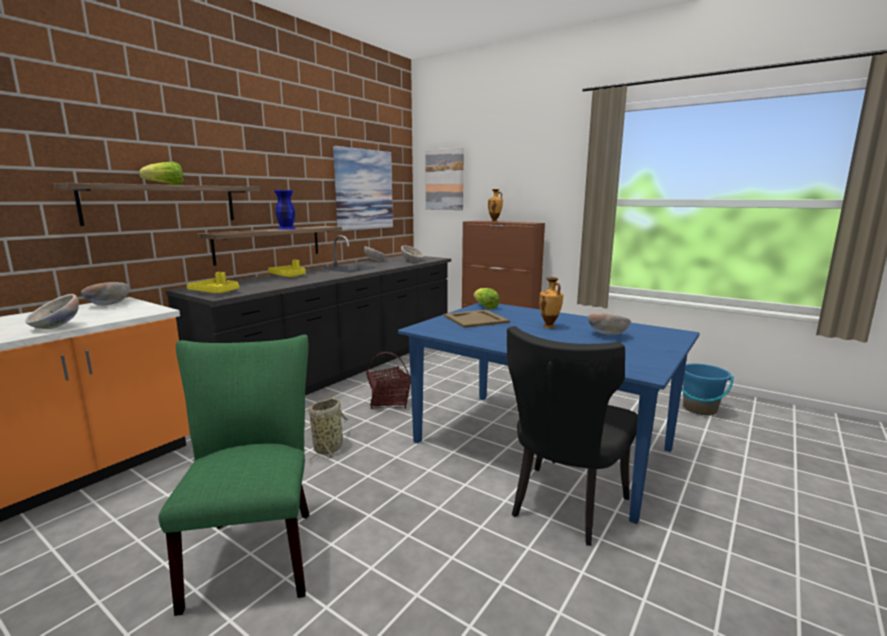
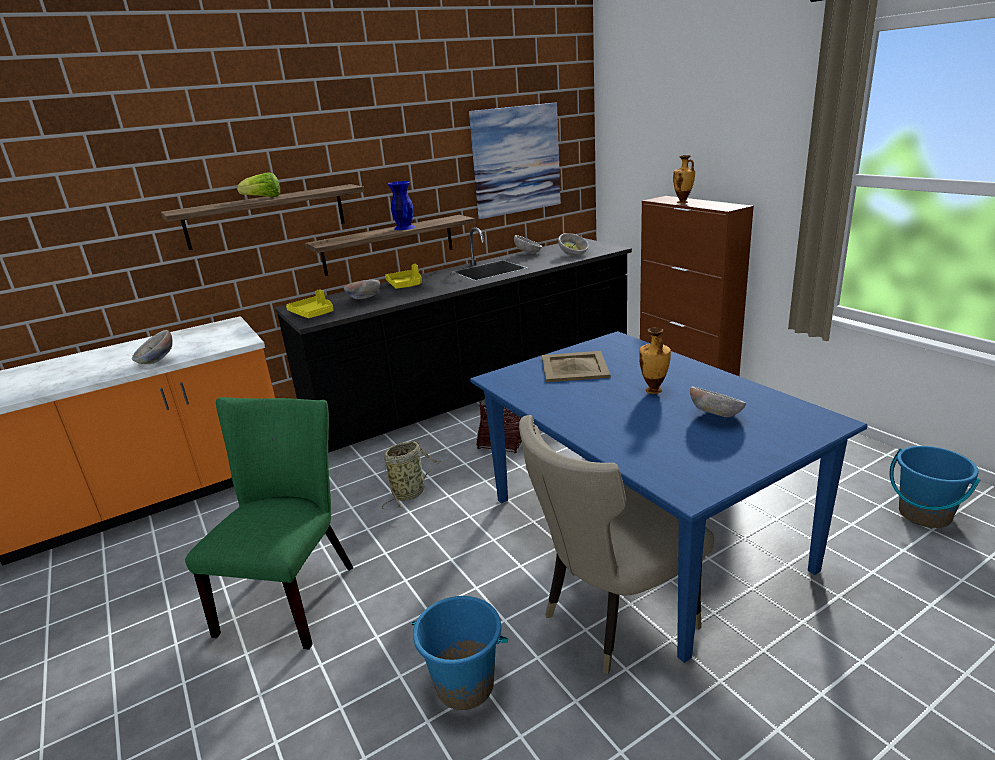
camera: 25 degrees right, 10 degrees up
bowl [81,282,129,305] -> bowl moved to [344,280,380,299]
picture [425,147,464,210] -> none
lettuce [474,288,499,309] -> none
black chair [507,326,638,546] -> beige chair [519,415,714,674]
none -> blue bucket [411,596,508,710]

